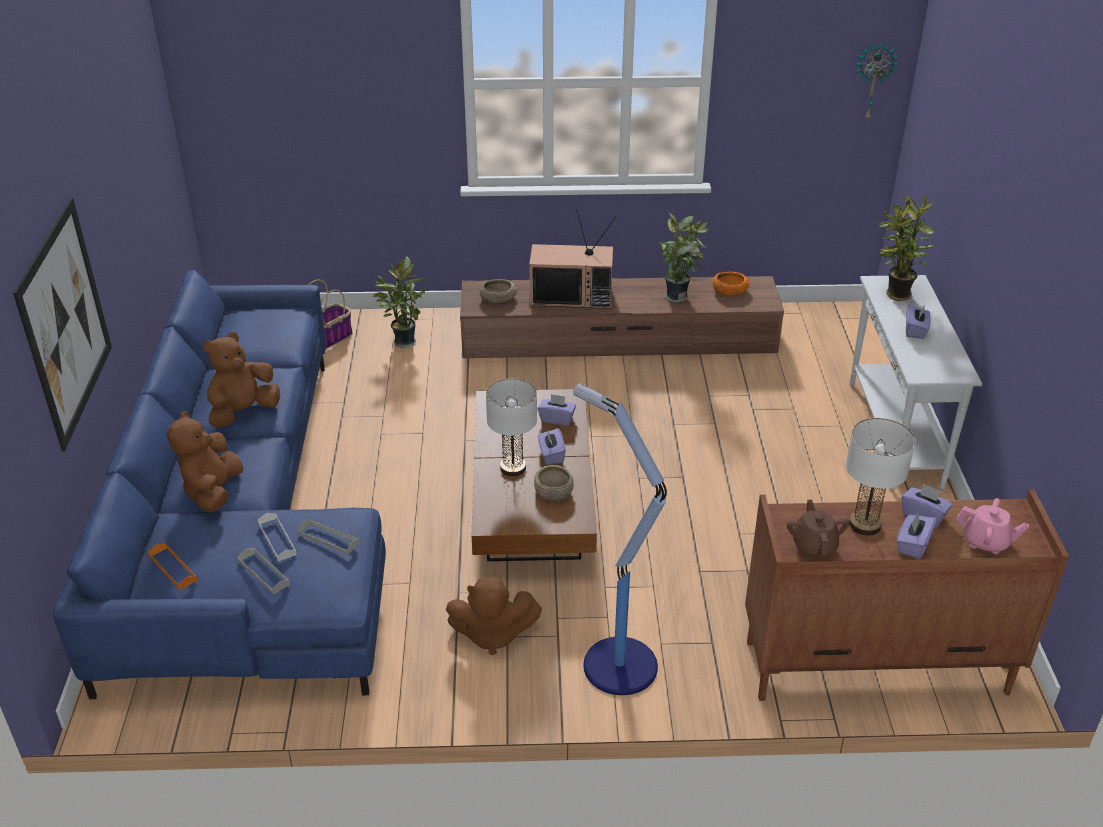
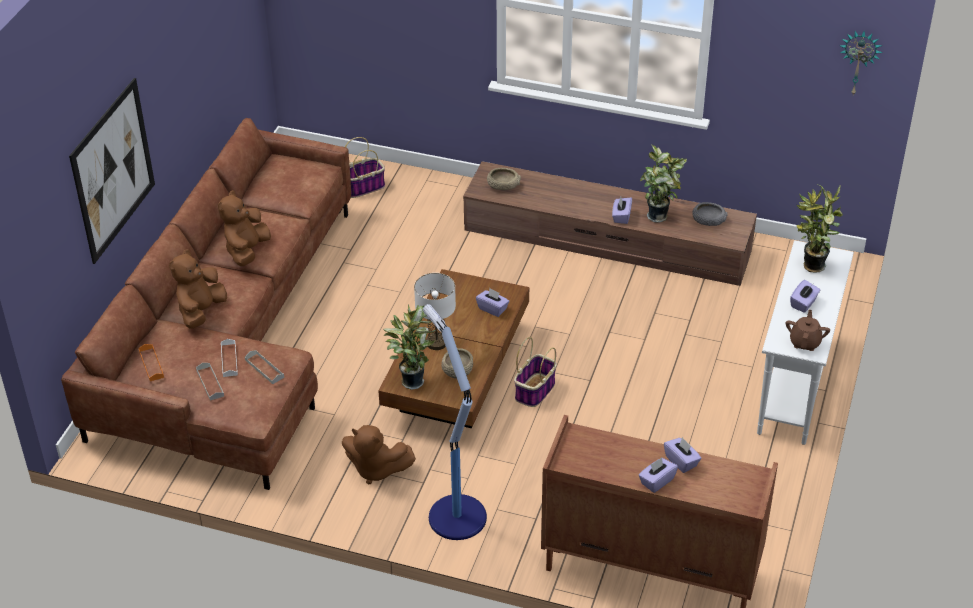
camera: 20 degrees right, 5 degrees up
blue sofa [53,270,386,699] -> brown sofa [61,118,351,490]
brown plush toy [203,332,280,428] -> brown plush toy turned 45 degrees counterclockwise [218,190,271,266]
potted plant [373,256,426,348] -> potted plant moved to [383,304,436,390]
television [529,209,617,309] -> none
purple tissue box [538,428,566,465] -> purple tissue box moved to [612,197,632,224]
orange bowl [712,272,750,295] -> grey bowl [693,202,728,226]
brown teapot [787,499,850,558] -> brown teapot moved to [786,310,830,351]
table lamp [846,418,915,536] -> none
pink teapot [956,498,1029,554] -> none
none -> basket [514,337,557,407]

